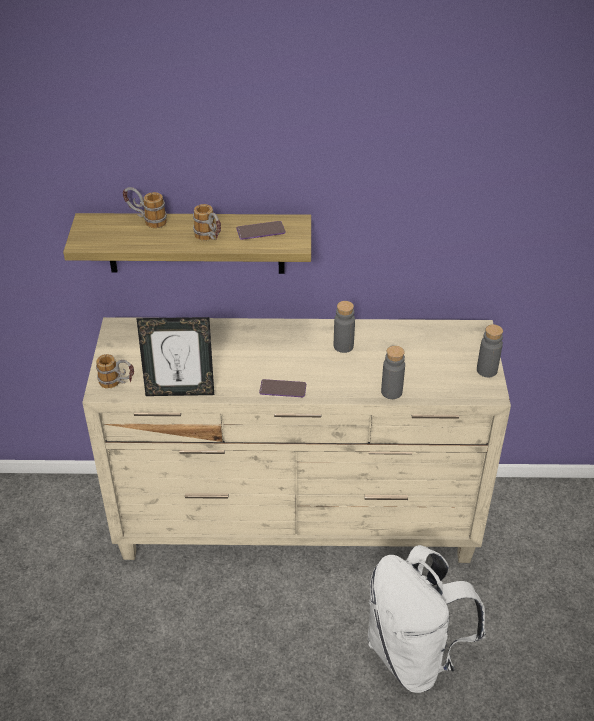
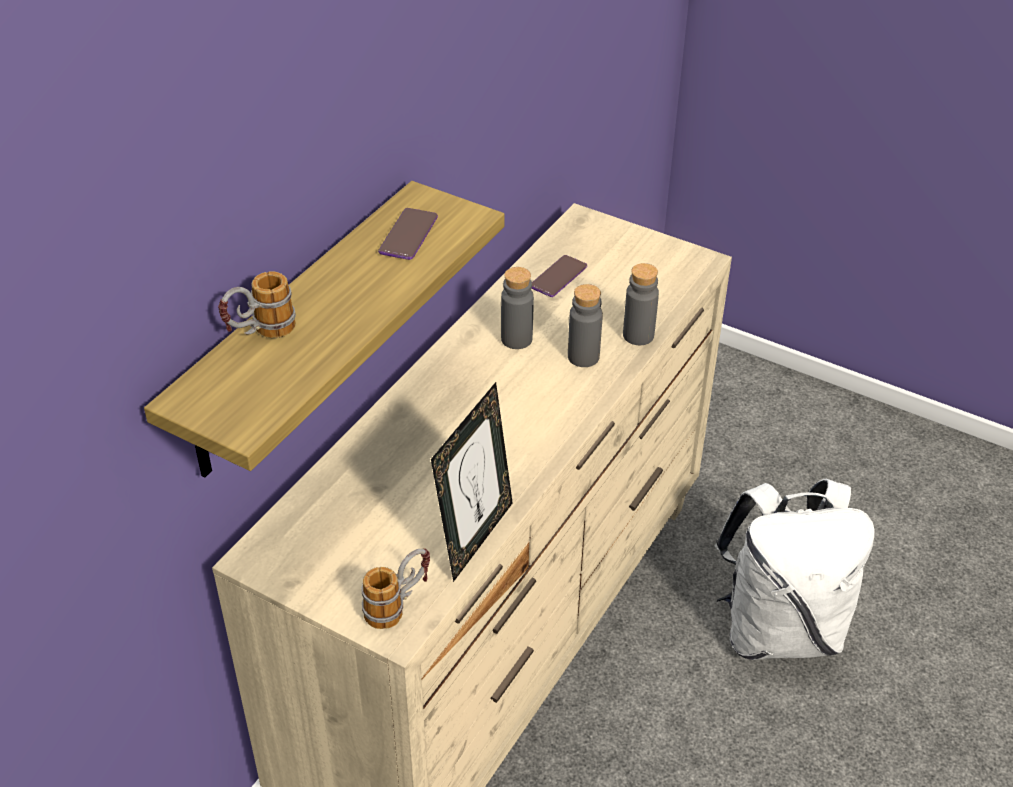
camera: 60 degrees left, 0 degrees up
mug [193,204,221,241] -> none
phone [259,379,306,397] -> phone moved to [532,255,587,297]
grey bottle [477,324,503,377] -> grey bottle moved to [568,284,603,367]

